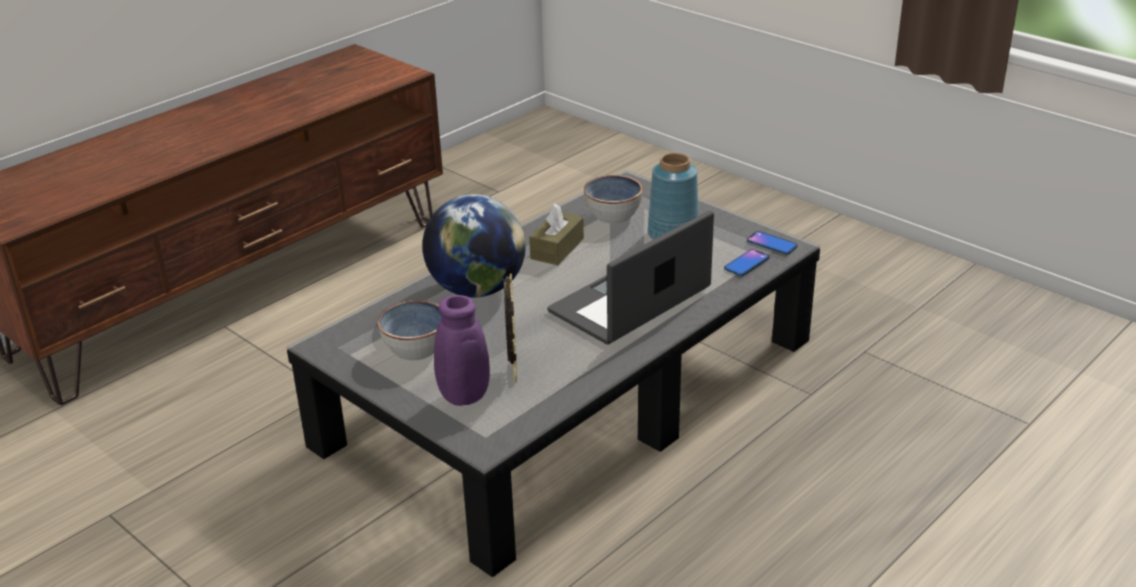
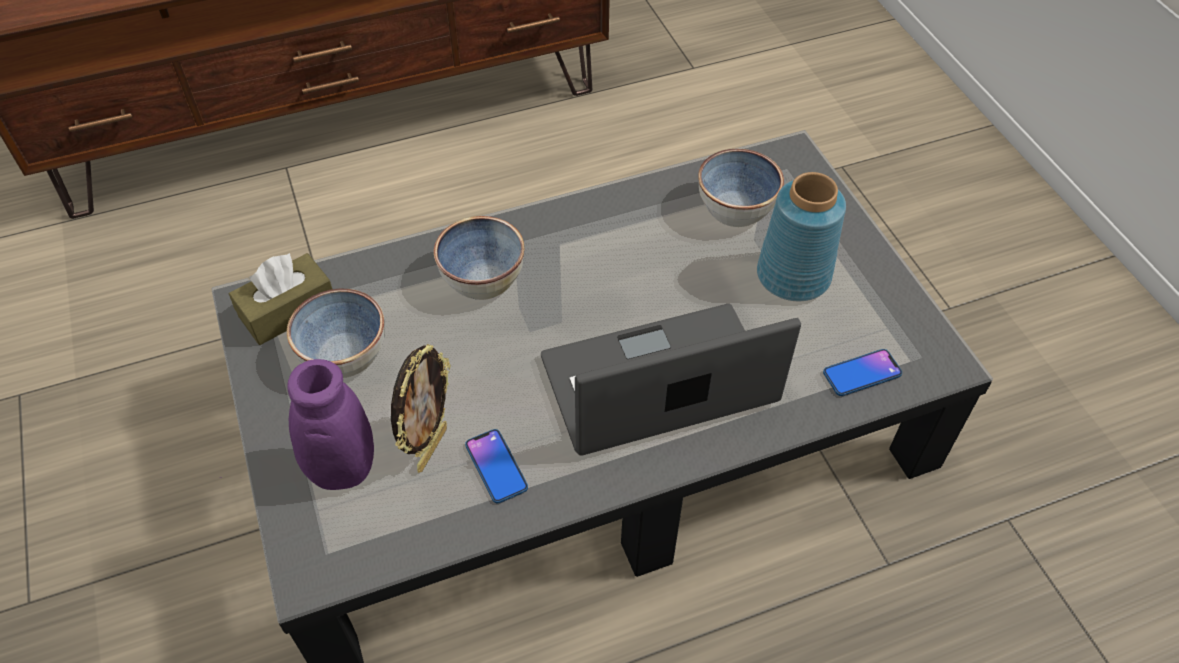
camera: 25 degrees right, 20 degrees up
globe [422,194,526,297] -> bowl [434,216,525,300]
brown tissue box [529,203,584,265] -> brown tissue box moved to [229,253,332,345]
phone [747,231,798,254] -> phone moved to [465,429,528,503]

